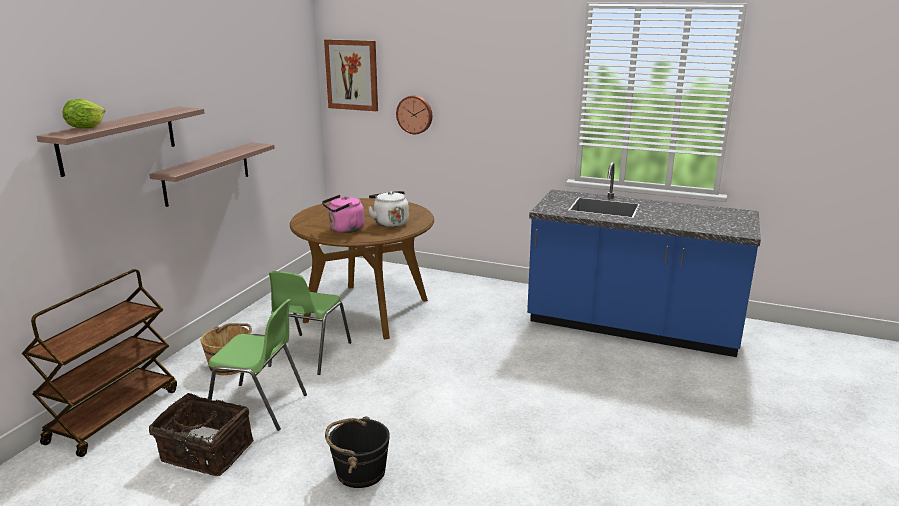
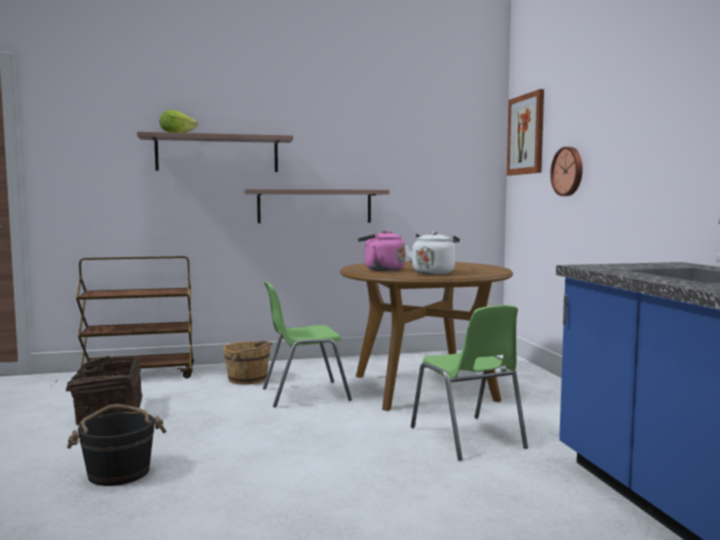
camera: 55 degrees right, 15 degrees down
green chair [208,299,307,431] -> green chair moved to [411,305,528,461]

